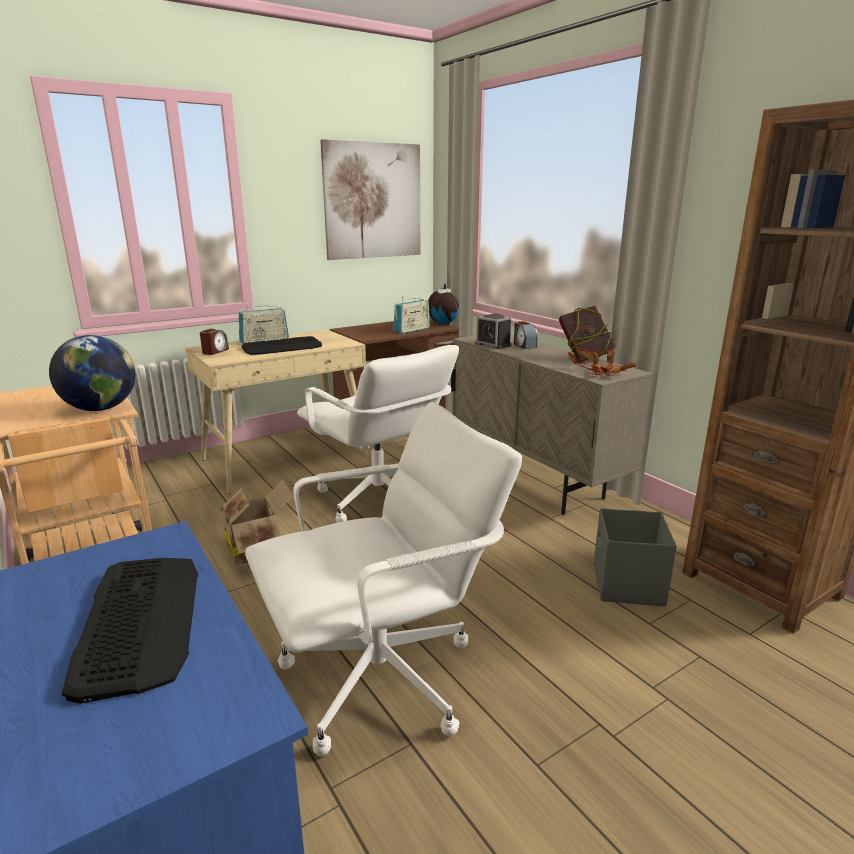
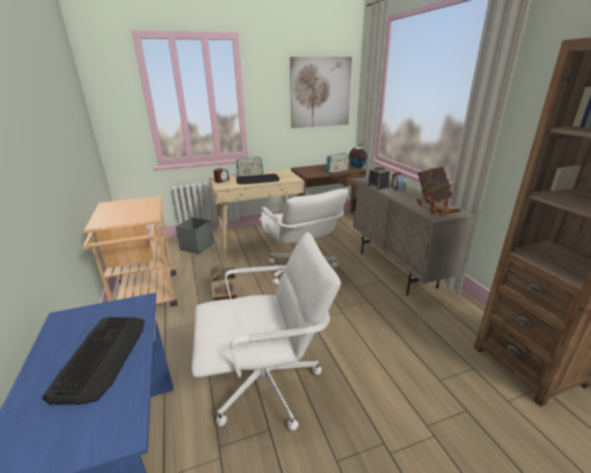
camera: 15 degrees right, 5 degrees up
globe [49,335,136,411] -> none
grey storage box [594,508,677,607] -> grey storage box moved to [176,217,214,254]

